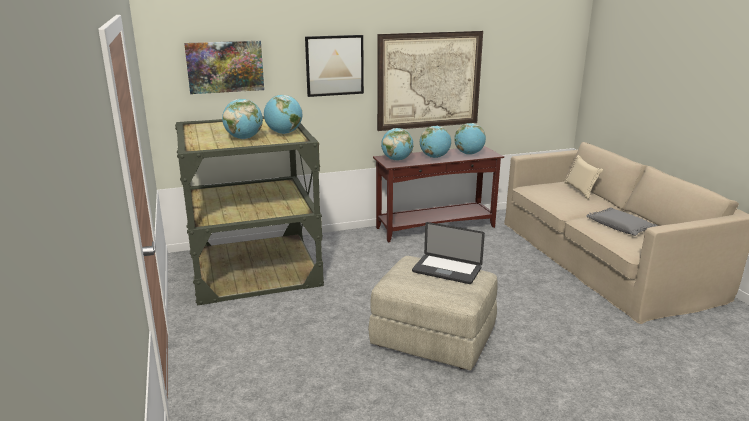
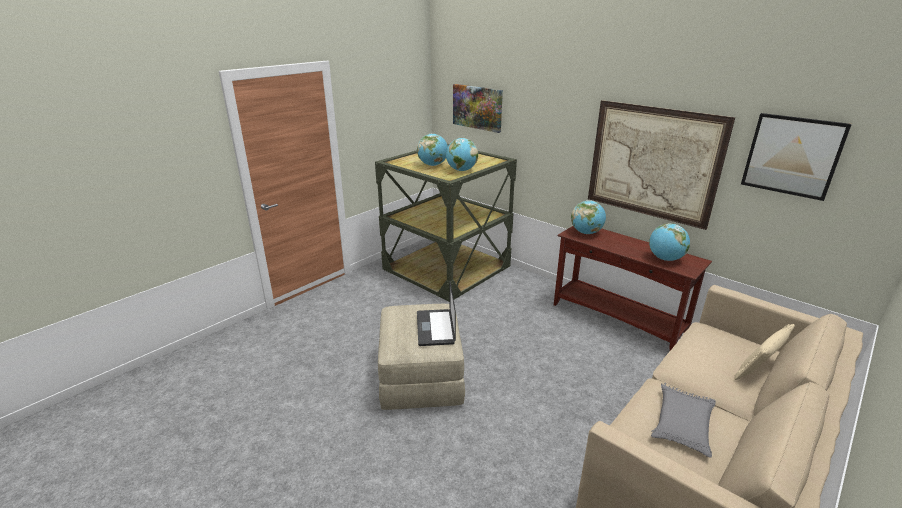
camera: 60 degrees right, 5 degrees up
picture [305,35,364,97] -> picture moved to [741,113,852,201]
globe [420,126,451,158] -> none

